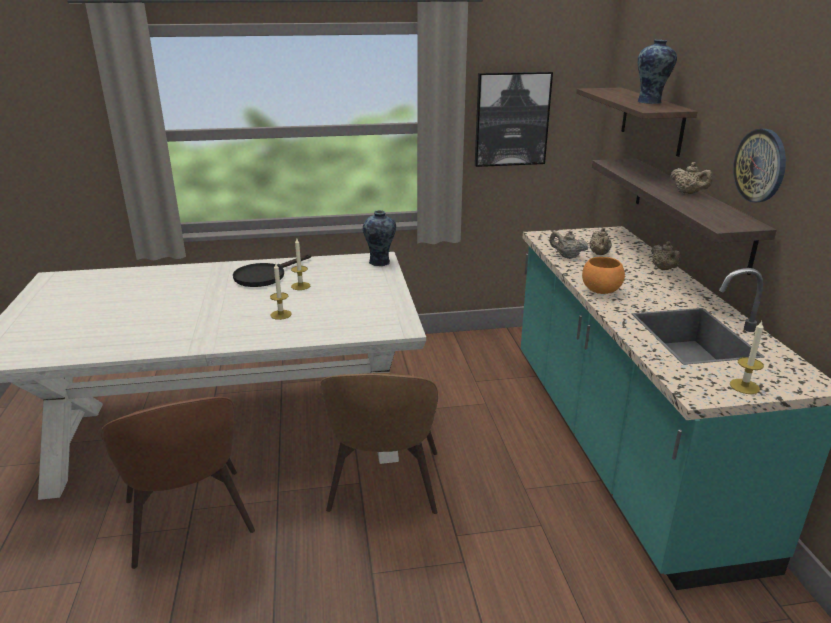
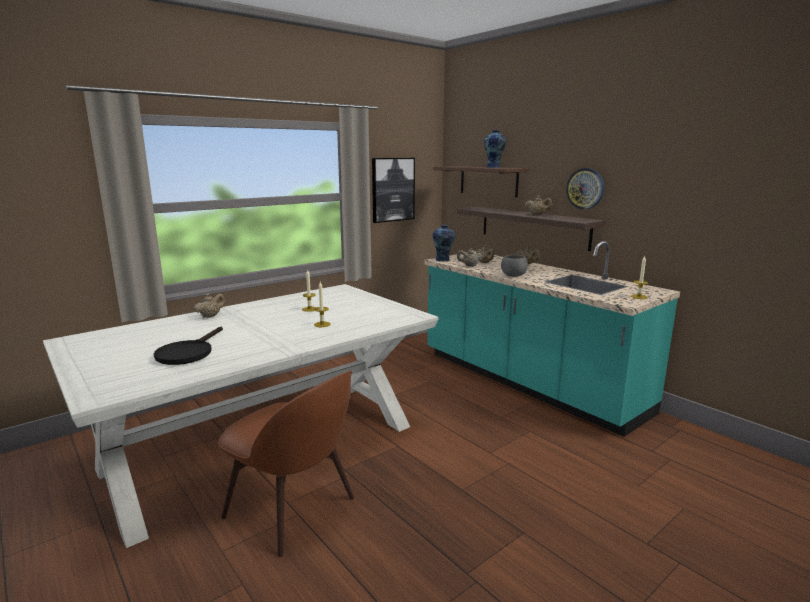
camera: 30 degrees left, 10 degrees down
black frying pan [233,254,311,287] -> black frying pan moved to [154,327,223,365]
brown chair [320,373,438,514] -> none
vase [363,210,396,266] -> vase moved to [433,225,455,261]
orange bowl [582,257,625,294] -> grey bowl [501,255,528,277]
none -> beige teapot [194,293,225,318]

